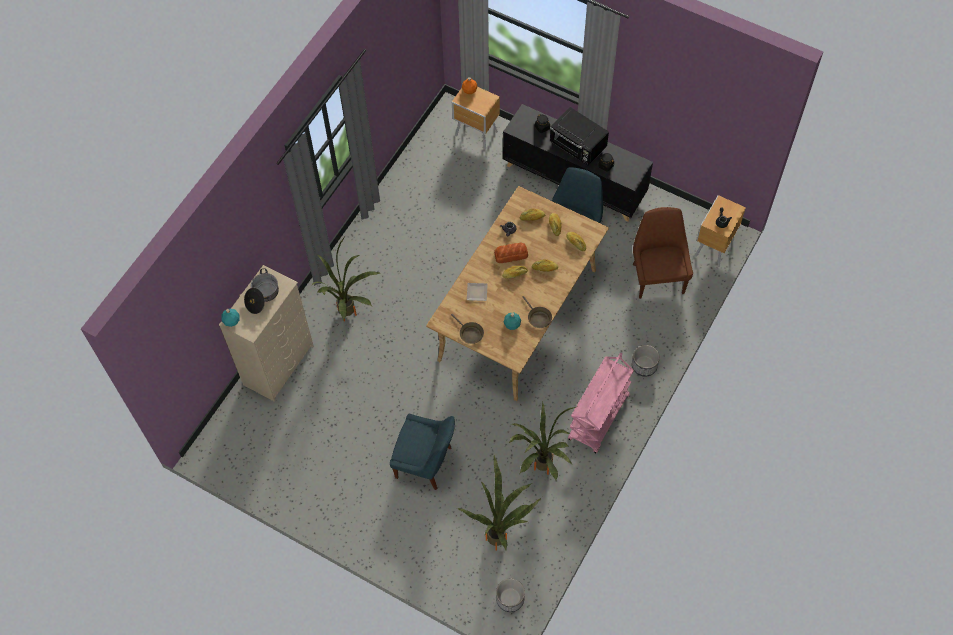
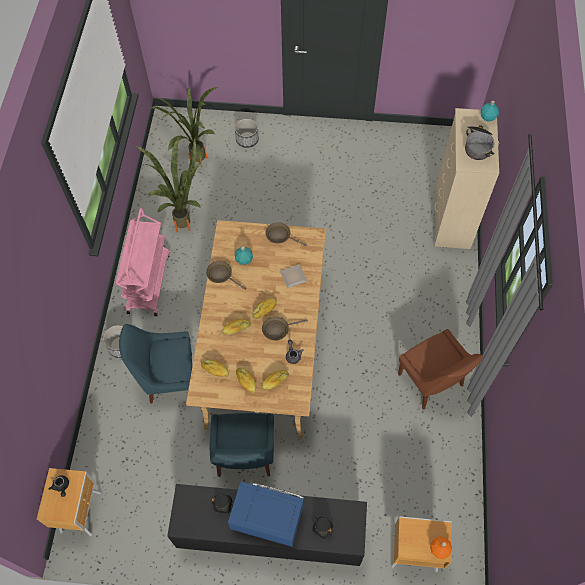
camera: 155 degrees right, 0 degrees up
potted plant [312,235,380,321] -> none
blue chair [390,414,455,490] -> blue chair moved to [119,324,192,404]
bread [494,242,528,263] -> brown frying pan [262,316,308,340]
planter [496,579,525,612] -> planter moved to [235,119,259,148]
black microwave [550,107,609,166] -> blue microwave [228,482,304,547]
brown chair [633,207,693,299] -> brown chair moved to [398,329,483,409]

